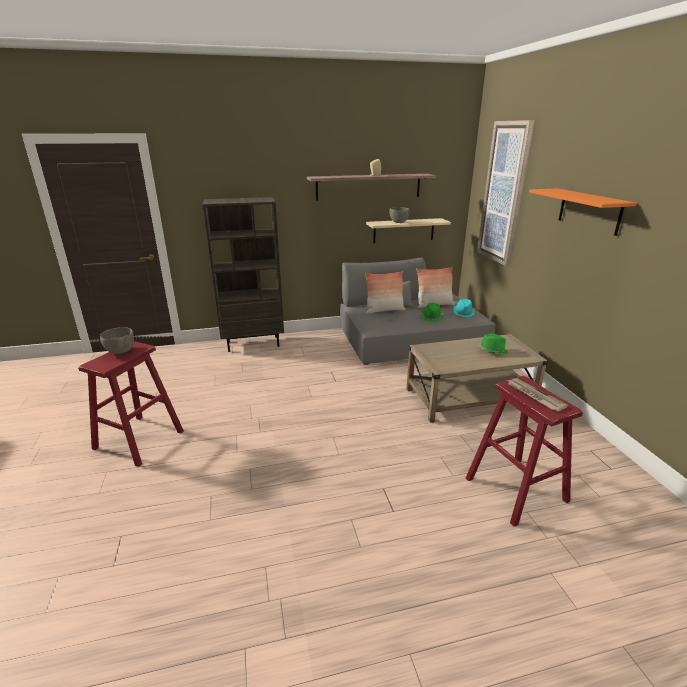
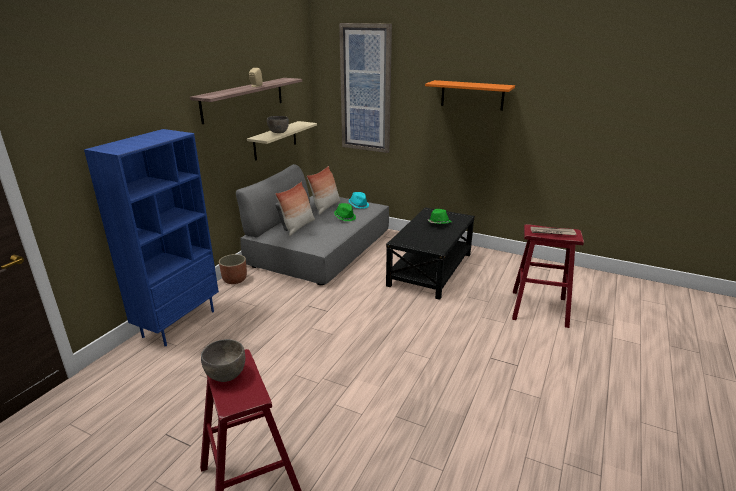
camera: 50 degrees left, 0 degrees up
brown bookcase [203,197,284,352] -> blue bookcase [84,129,219,346]
beige coffee table [406,334,548,422] -> black coffee table [386,208,475,300]
none -> planter [219,254,247,284]

